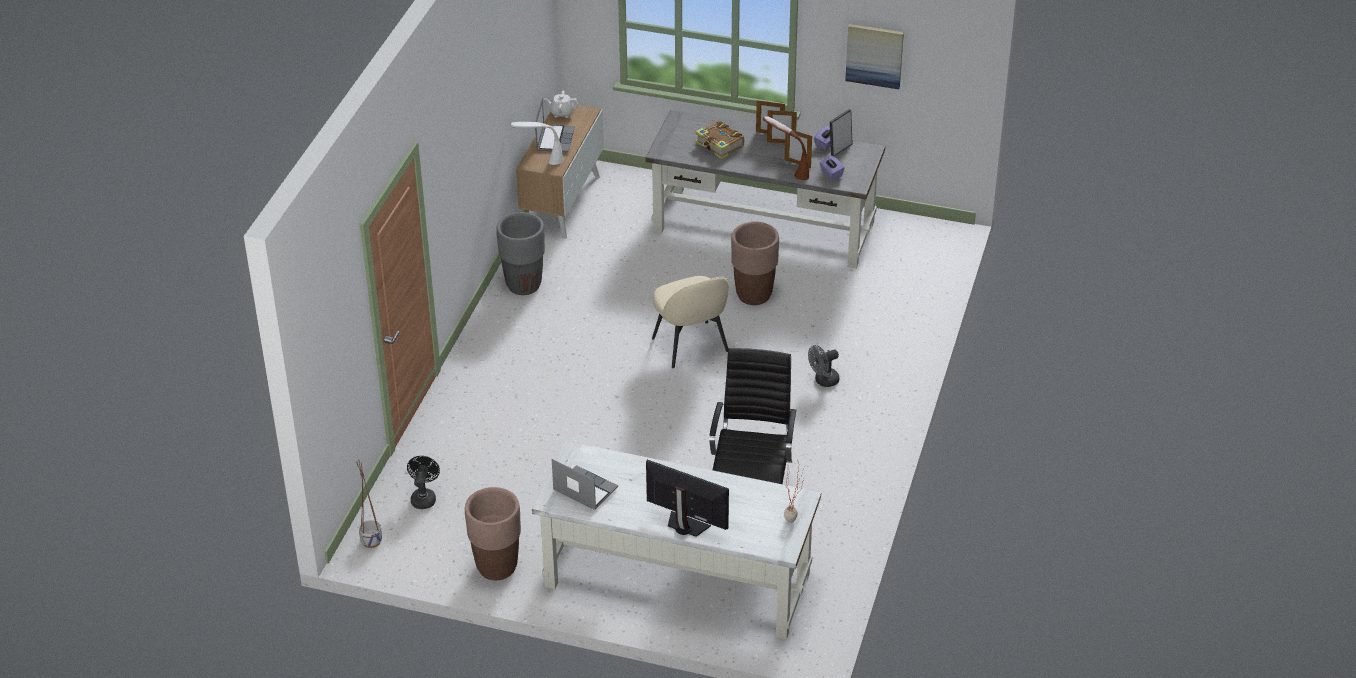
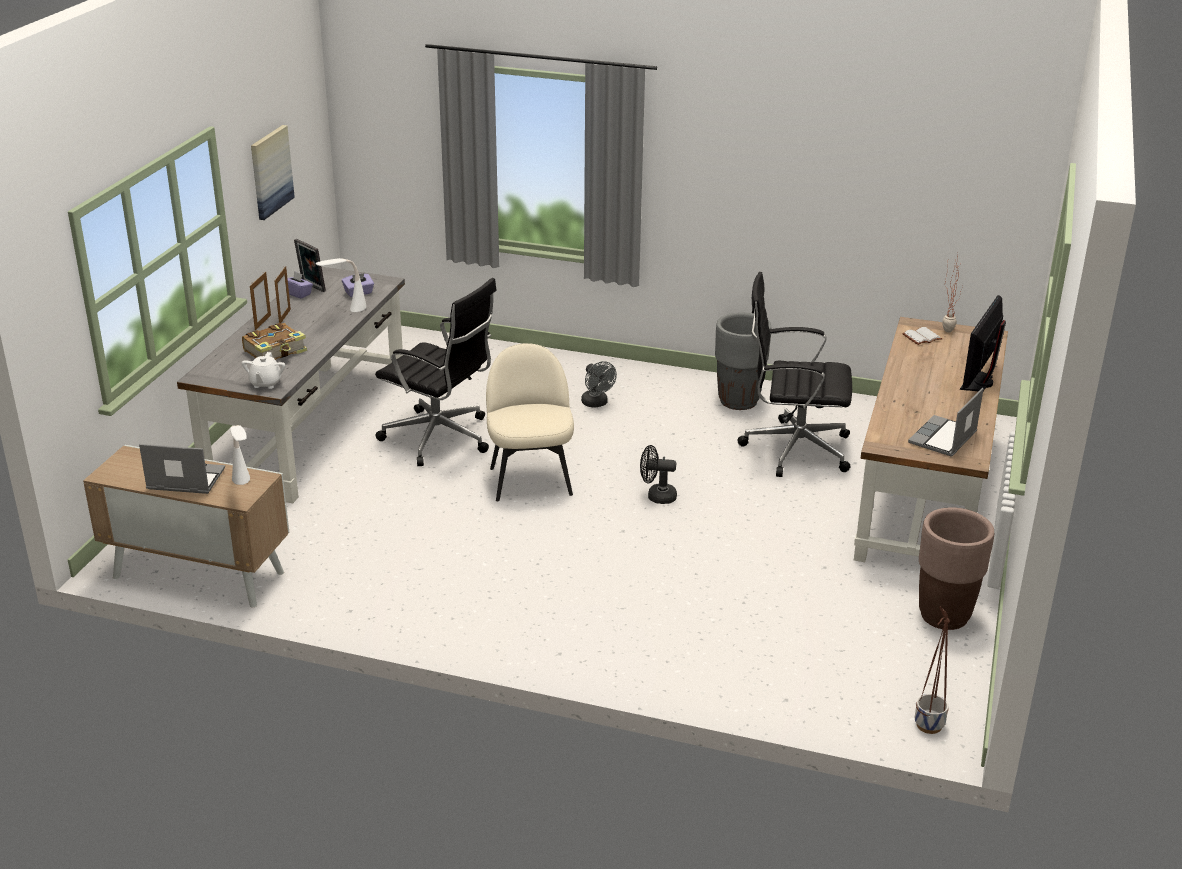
camera: 90 degrees left, 10 degrees down
black fan [407,456,440,509] -> black fan moved to [640,445,677,504]
grey planter [496,212,545,295] -> grey planter moved to [715,313,771,410]
white desk [532,441,821,640] -> brown desk [854,317,1008,562]
white teapot [544,90,578,118] -> white teapot moved to [242,352,286,389]
beige chair [652,276,729,368] -> beige chair turned 75 degrees counterclockwise [486,343,574,501]
brown planter [731,222,779,305] -> black office chair [375,278,497,466]
brown table lamp [763,116,809,180] -> white table lamp [316,258,366,312]
picture frame [785,130,812,168] -> none
none -> white book [902,327,942,345]

